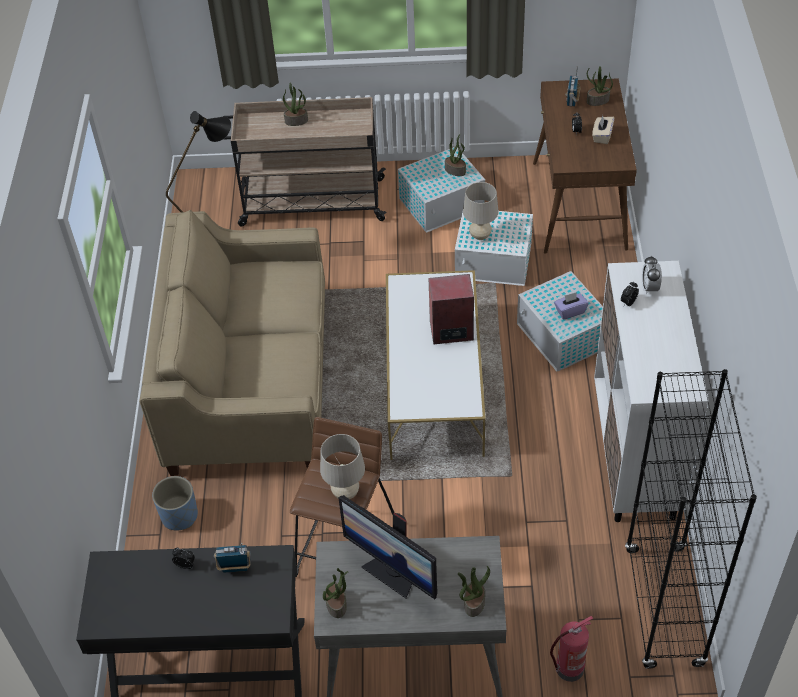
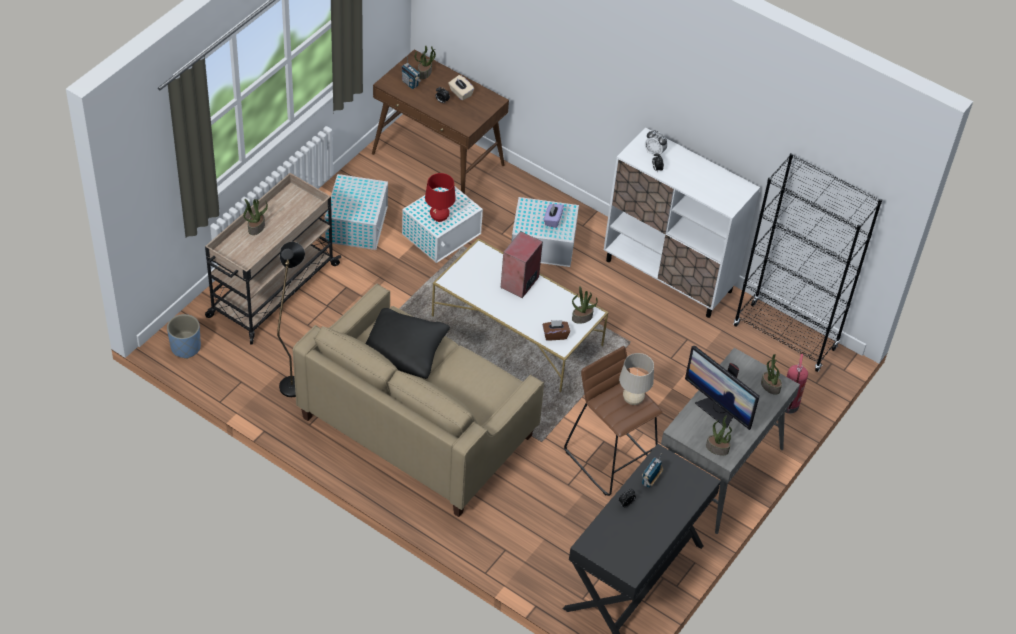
camera: 60 degrees left, 0 degrees up
blue planter [152,476,198,531] -> blue planter moved to [167,314,201,359]
monitor [339,495,437,599] -> monitor turned 60 degrees clockwise [685,346,760,430]
potted plant [445,134,466,176] -> potted plant moved to [572,286,598,324]
beige table lamp [463,182,499,240] -> red table lamp [425,173,456,222]
none -> black pillow [366,308,450,379]
none -> brown tissue box [543,320,570,341]

